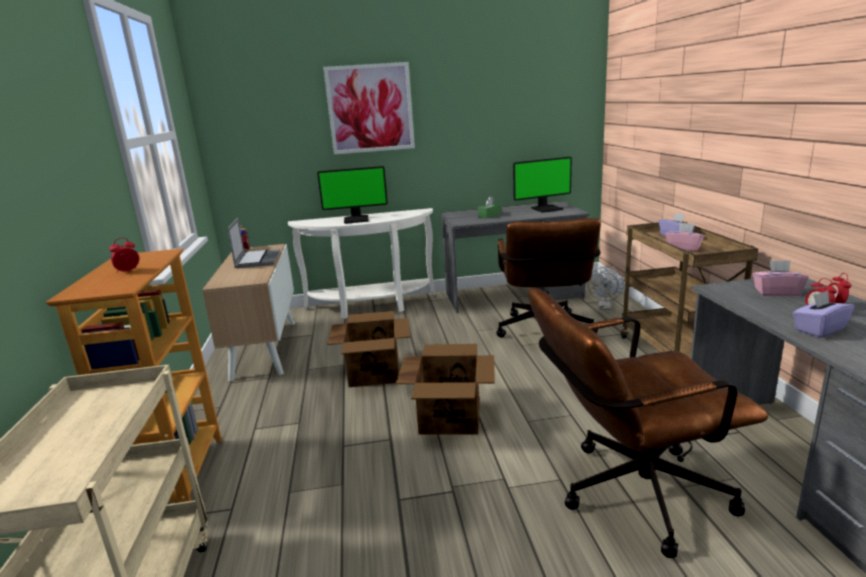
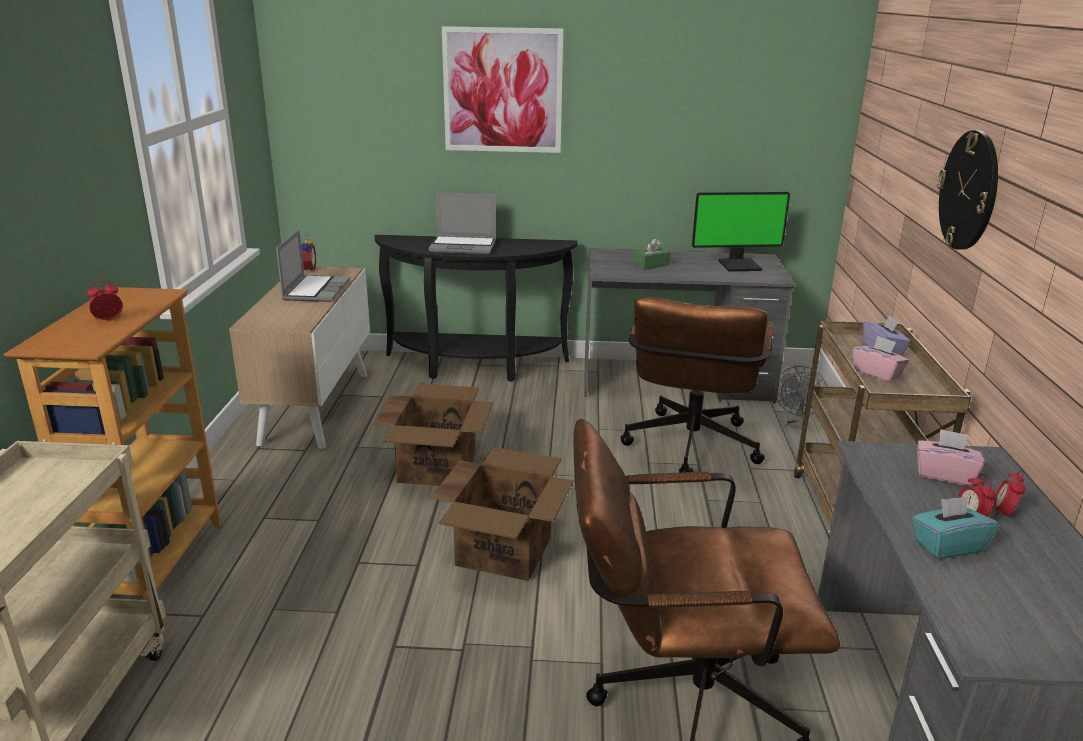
camera: 10 degrees right, 5 degrees up
white console table [288,208,436,319] -> black console table [374,235,578,381]
monitor [317,166,388,224] -> laptop [429,192,496,254]
purple tissue box [792,291,854,338] -> turquoise tissue box [912,496,998,559]
none -> wall clock [937,130,998,250]

